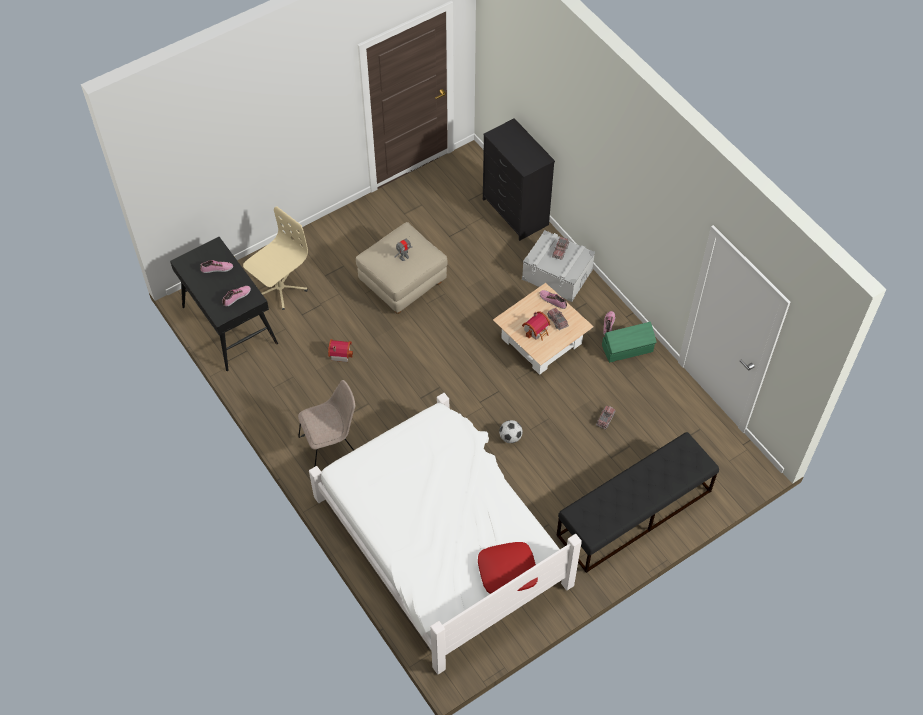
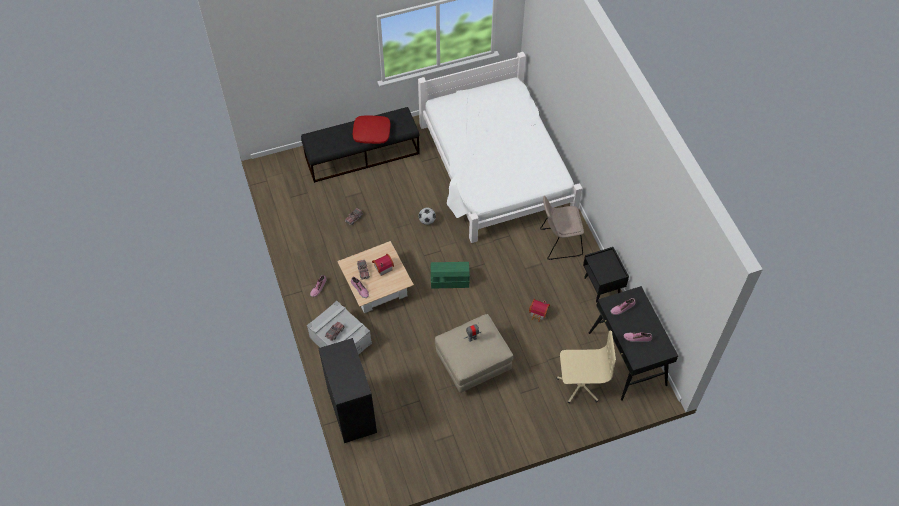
camera: 165 degrees left, 0 degrees up
beige office chair [243,207,308,310] -> beige office chair turned 150 degrees counterclockwise [556,330,616,403]
red pillow [478,542,538,594] -> red pillow moved to [353,116,390,144]
green storage box [602,322,657,363] -> green storage box moved to [431,262,470,288]
none -> black nightstand [583,247,629,302]

